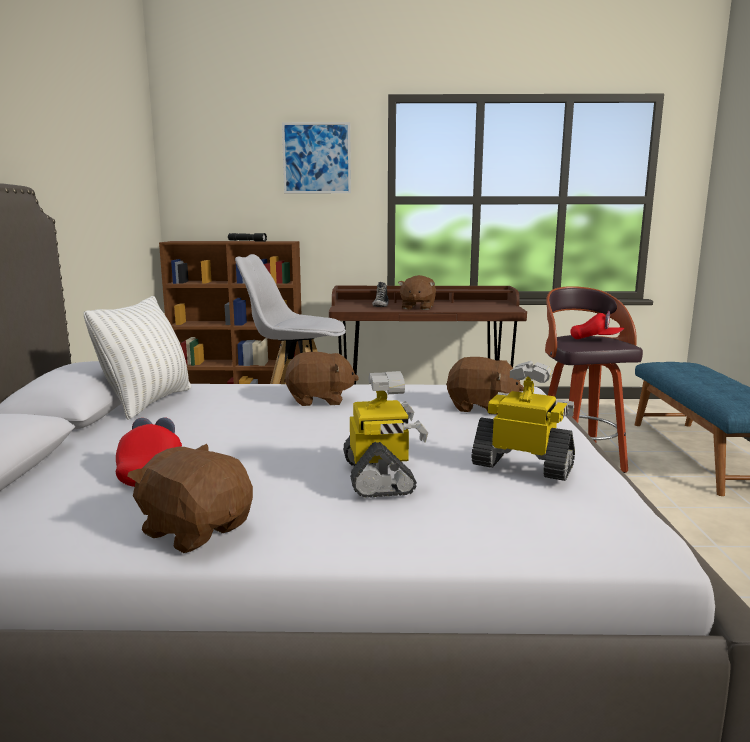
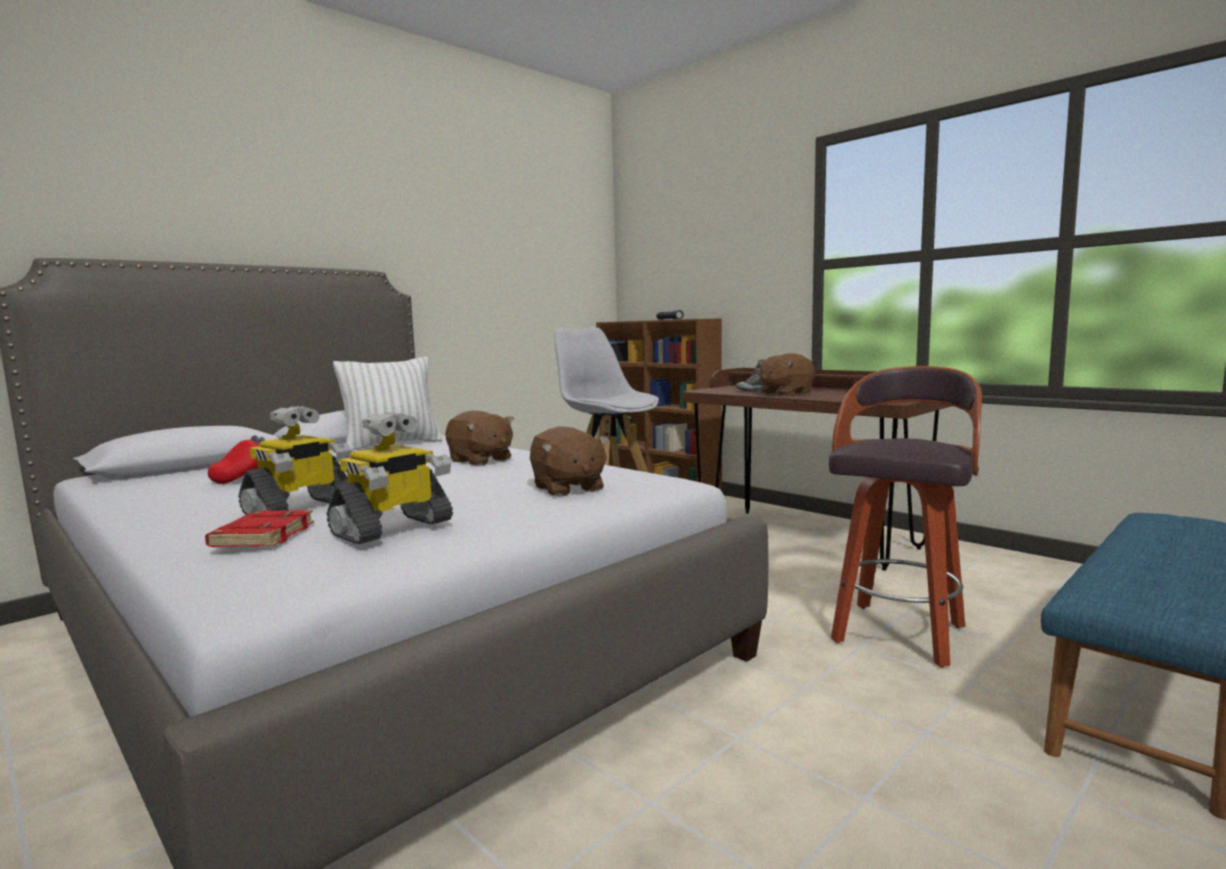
camera: 45 degrees right, 5 degrees down
brown plush toy [127,444,253,553] -> none
picture [282,122,351,193] -> none
toy robot [472,361,575,481] -> toy robot turned 60 degrees clockwise [327,413,453,544]
red cap [571,311,624,339] -> none
none -> red book [205,510,314,547]

